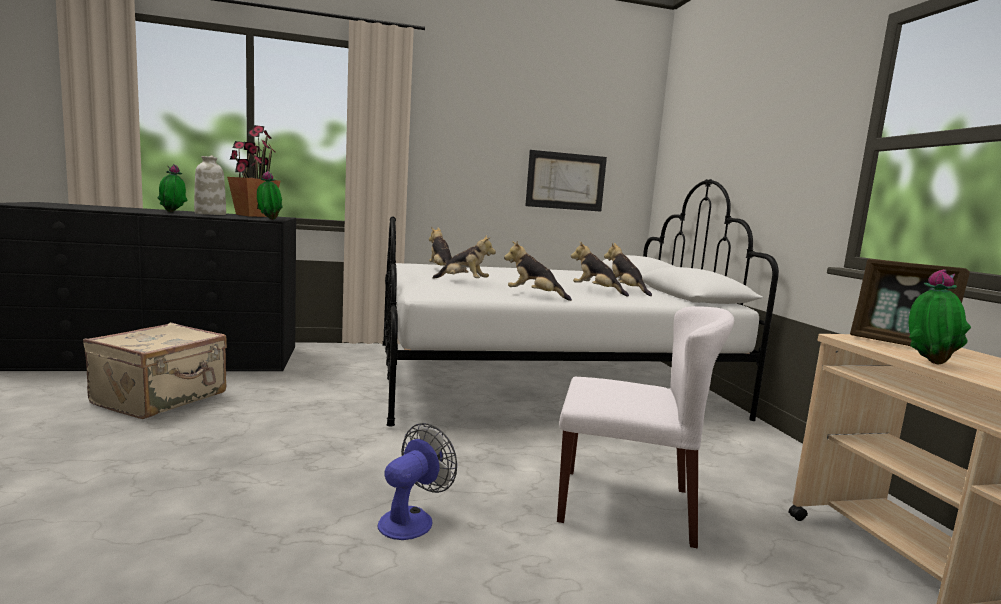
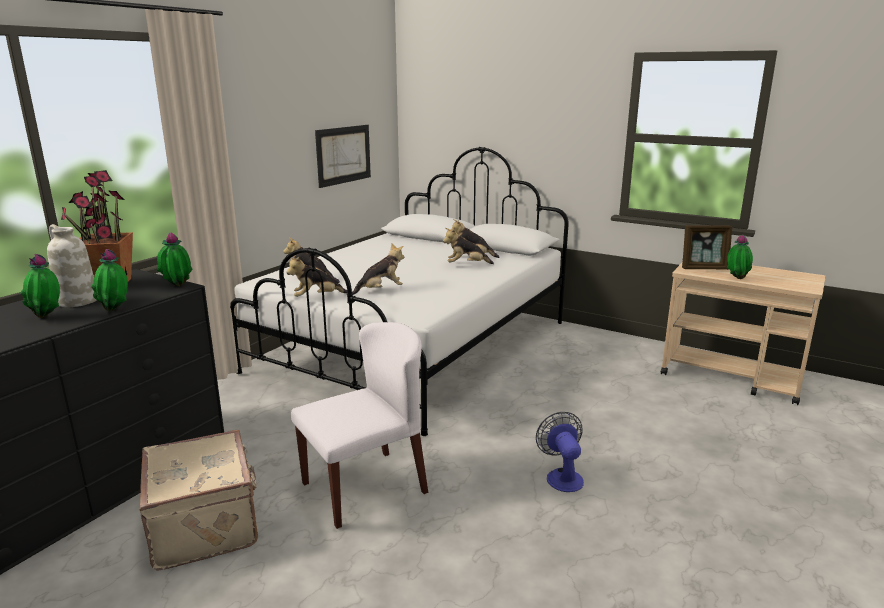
camera: 45 degrees left, 10 degrees up
plush toy [504,241,572,301] -> plush toy moved to [286,257,347,297]
white chair [557,306,734,548] -> white chair moved to [291,322,428,529]
none -> potted plant [91,249,128,311]

